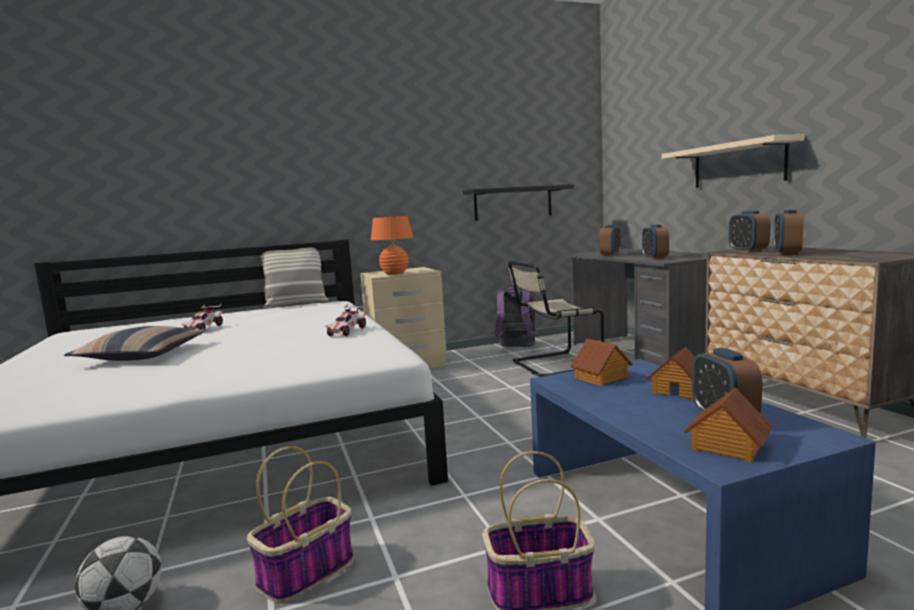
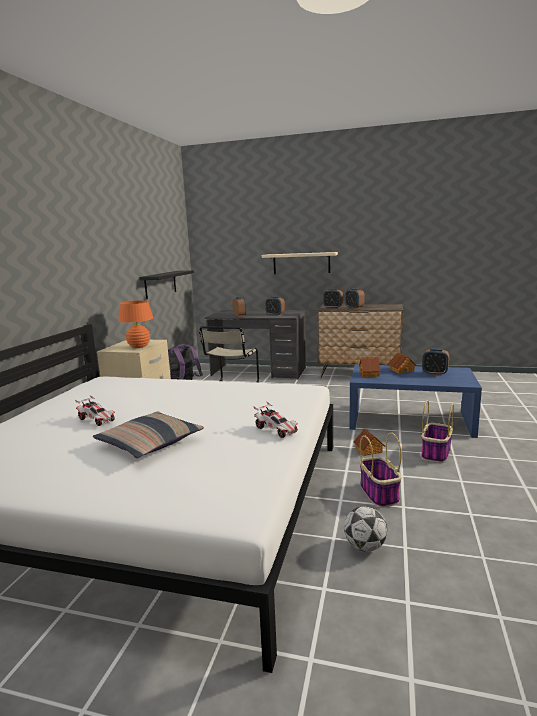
camera: 55 degrees left, 5 degrees up
pillow [260,247,328,309] -> none
toy car [325,304,367,336] -> toy car moved to [253,402,298,438]
toy house [684,387,773,462] -> toy house moved to [353,428,385,456]

